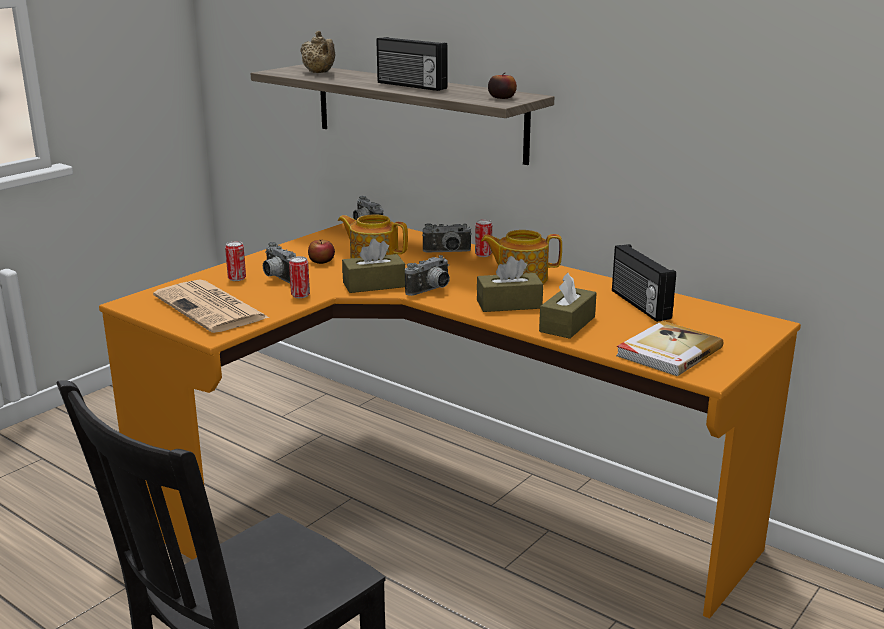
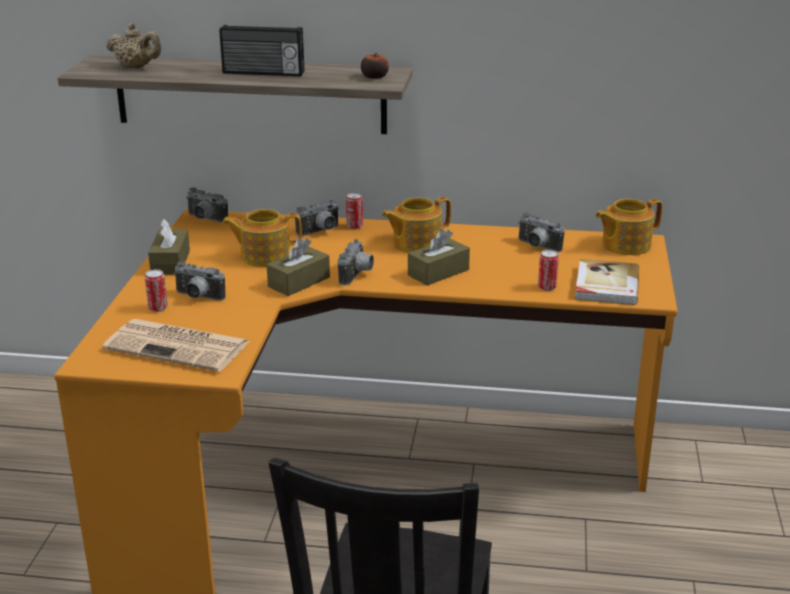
camera: 30 degrees left, 5 degrees up
can [289,256,310,298] -> can moved to [538,250,559,291]
apple [308,240,335,264] -> none
brown tissue box [539,273,597,339] -> brown tissue box moved to [148,218,190,275]
radio [612,244,676,322] -> camera [518,212,565,252]
none -> teapot [595,199,663,255]

